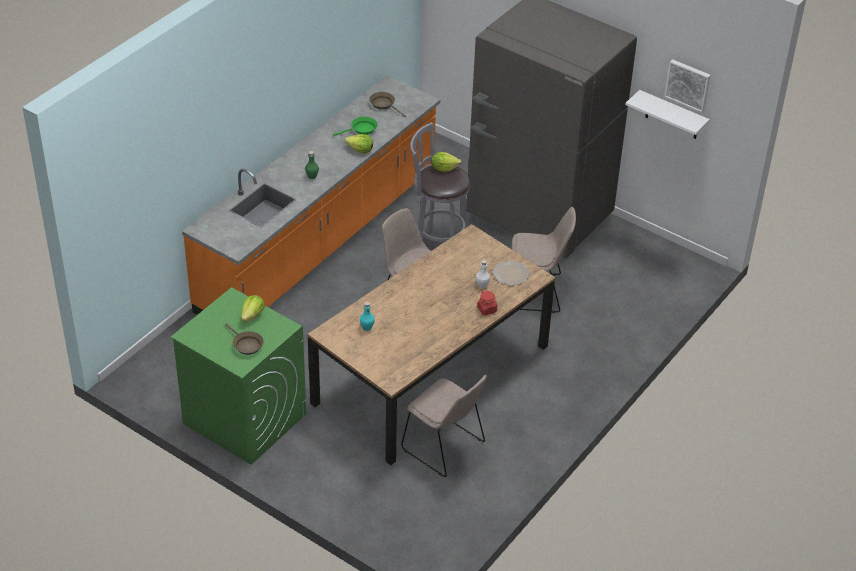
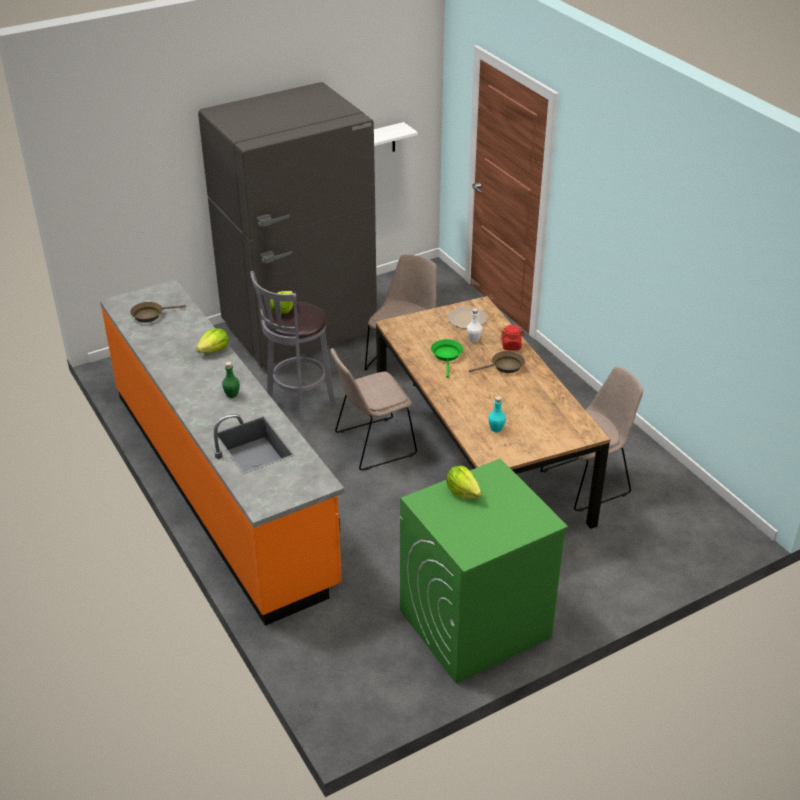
camera: 65 degrees left, 5 degrees down
brown frying pan [225,323,264,355] -> brown frying pan moved to [469,351,525,373]
green frying pan [333,117,378,136] -> green frying pan moved to [431,339,463,378]
picture [664,59,711,113] -> none

